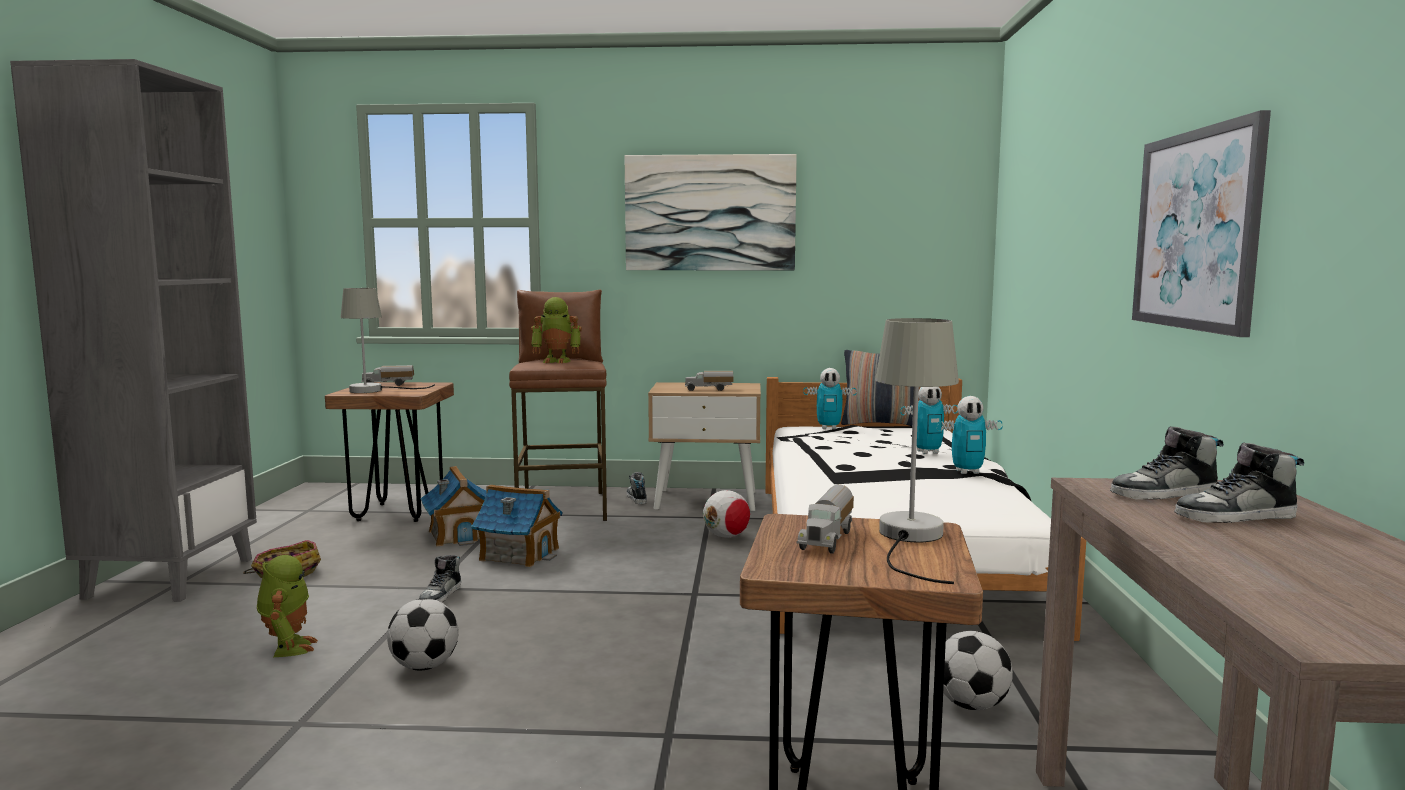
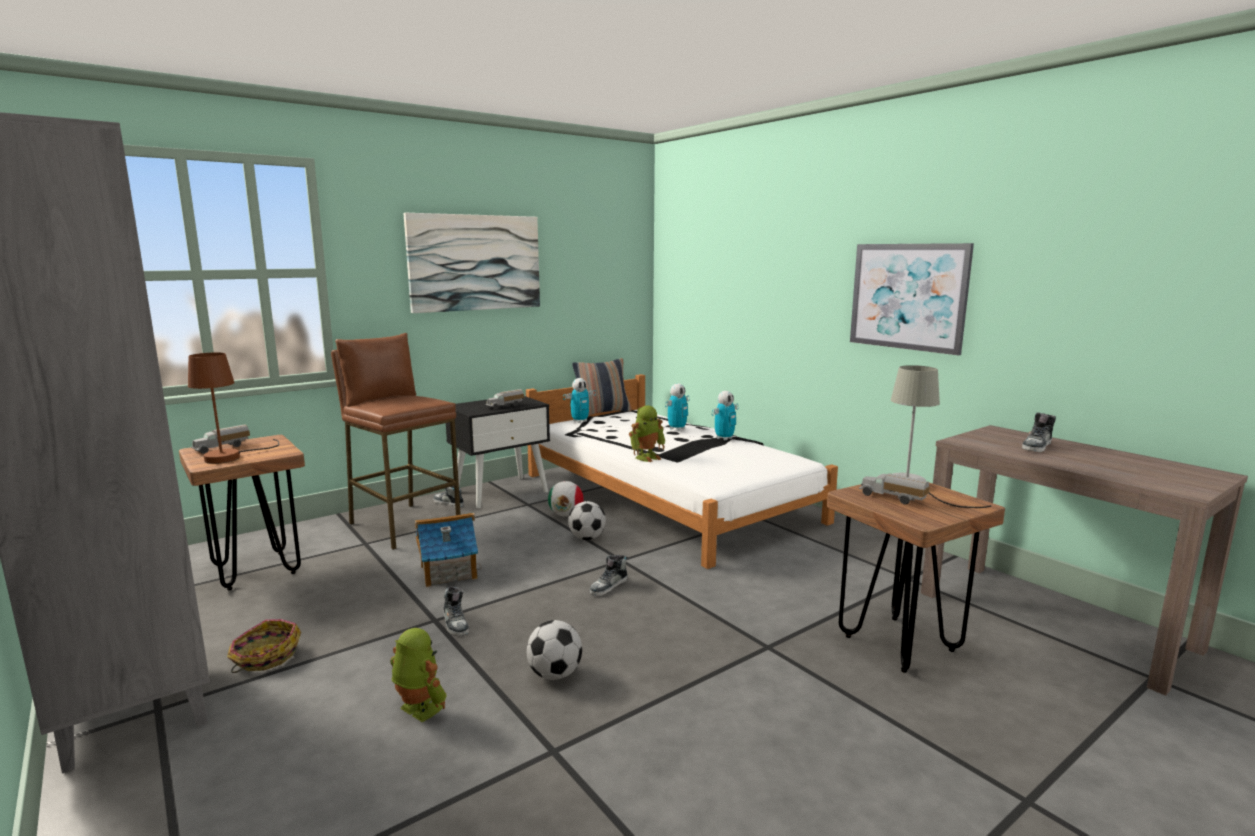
camera: 40 degrees left, 5 degrees up
grey table lamp [341,288,435,393] -> brown table lamp [188,353,279,464]
toy house [420,466,487,547] -> none
toy robot [531,297,582,363] -> toy robot moved to [629,405,666,462]
beige nightstand [648,382,761,511] -> black nightstand [446,396,550,508]
toy truck [796,484,854,554] -> toy truck turned 150 degrees clockwise [859,473,930,505]
football [943,631,1013,710] -> football moved to [568,501,606,540]
shoe [1110,426,1224,500] -> shoe moved to [590,555,628,596]

